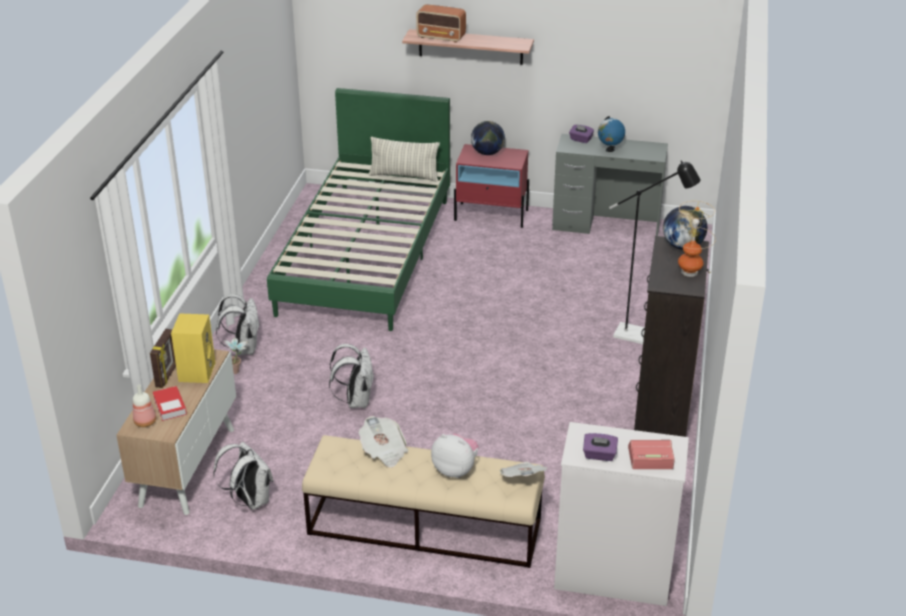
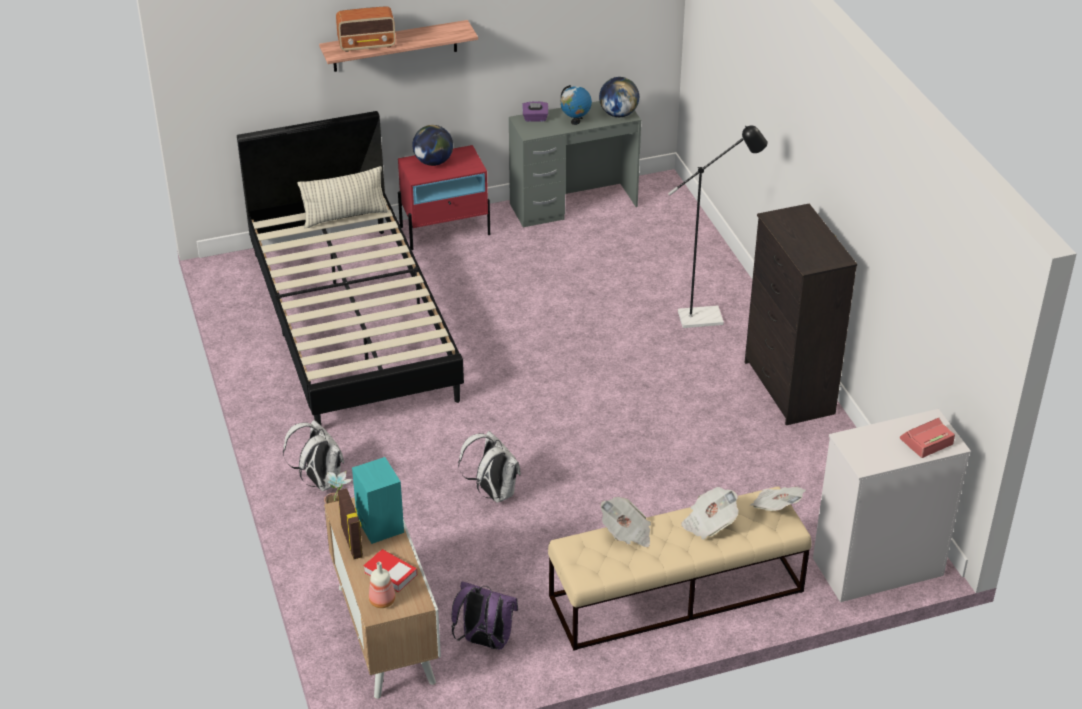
camera: 30 degrees left, 5 degrees up
yellow speaker [171,313,215,383] -> turquoise speaker [352,457,404,544]
white backpack [213,442,273,510] -> purple backpack [451,582,518,649]
green bed [267,88,450,331] -> black bed [237,111,464,425]
plush toy [431,433,479,478] -> newspaper [681,487,739,540]
purple tissue box [583,433,618,461] -> none
globe [663,206,708,250] -> globe moved to [599,77,639,117]
table lamp [671,201,716,277] -> none

